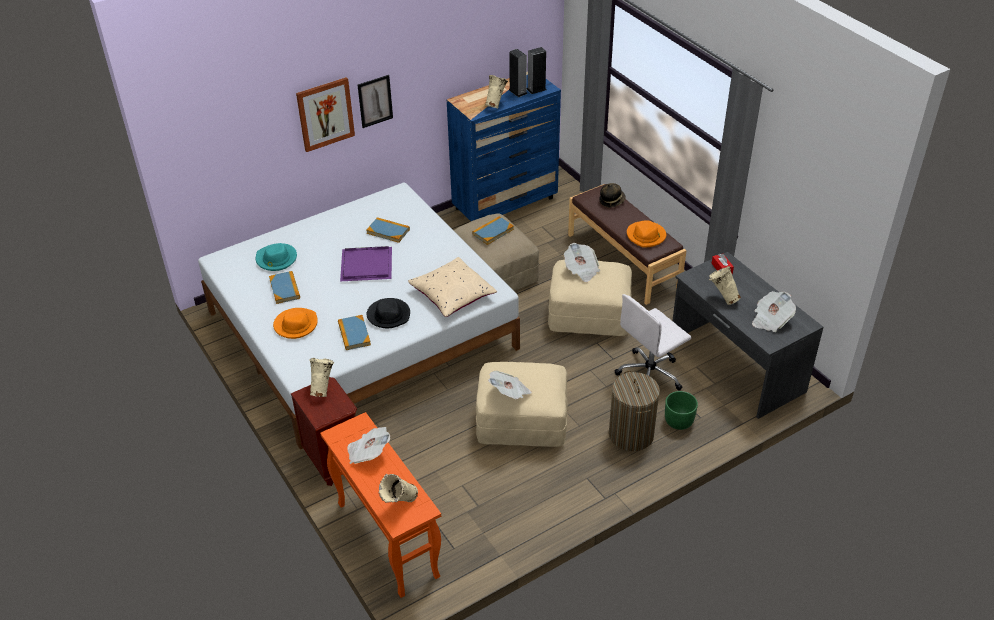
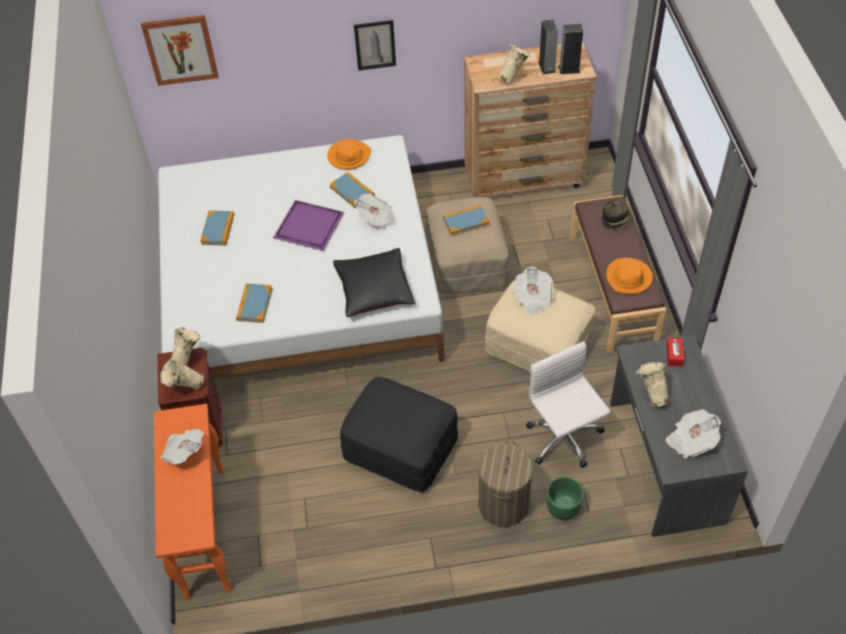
camera: 25 degrees right, 10 degrees up
turquoise hat [256,243,297,271] -> none
orange hat [273,308,318,339] -> orange hat moved to [327,139,371,170]
picture [296,77,355,152] -> picture moved to [141,15,219,86]
black hat [367,298,410,328] -> none
beige vase [378,474,418,503] -> beige vase moved to [160,358,204,389]
beige pillow [408,257,497,317] -> black pillow [333,248,415,317]
blue dresser [447,72,561,221] -> brown dresser [464,41,597,197]
beige ottoman [476,362,568,447] -> black ottoman [340,377,458,492]
newspaper [488,371,532,399] -> newspaper moved to [354,194,397,227]
white office chair [614,294,691,390] -> white office chair turned 75 degrees clockwise [526,341,611,468]

